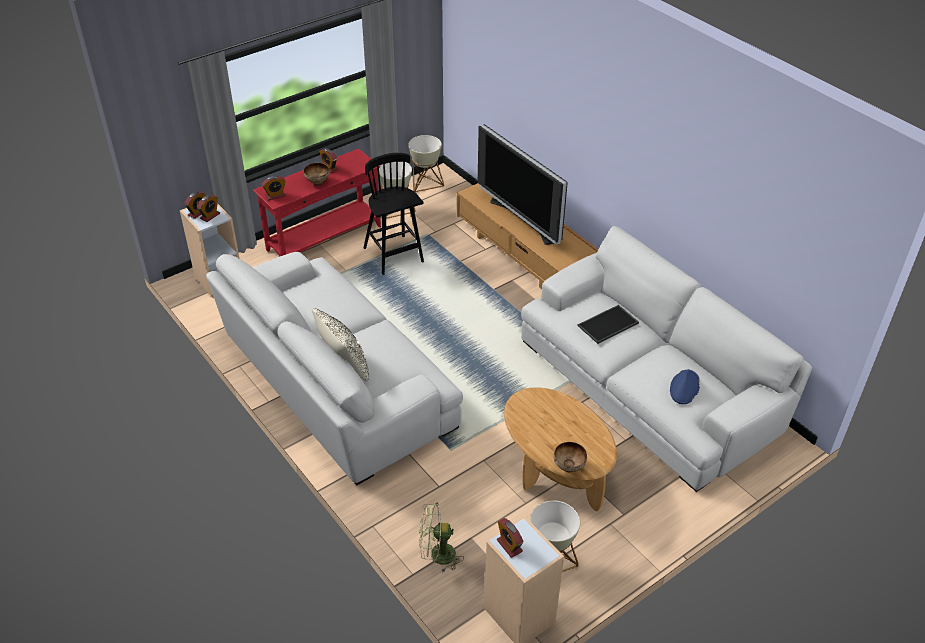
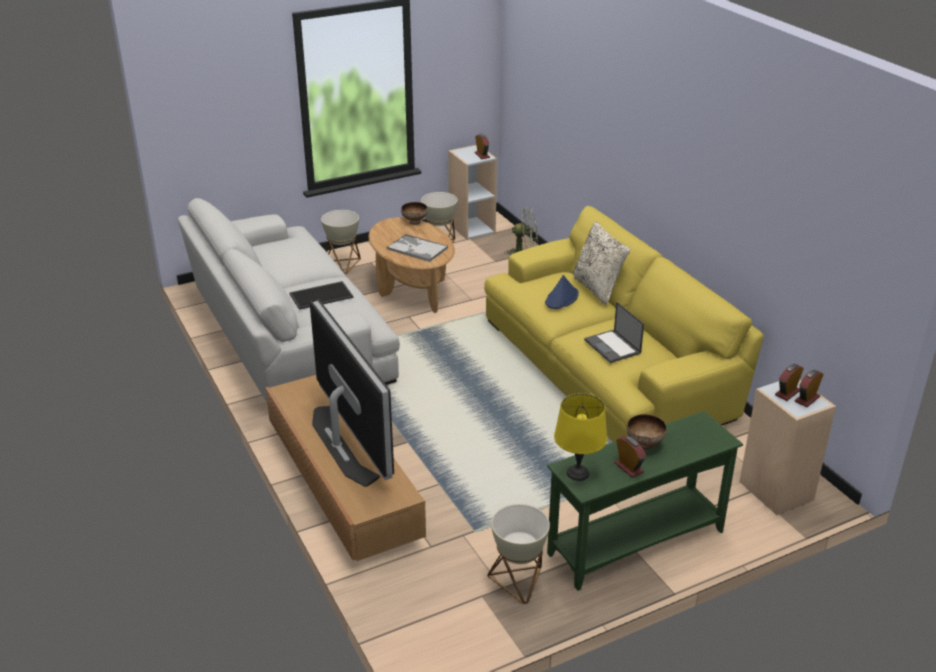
camera: 170 degrees left, 10 degrees down
white sofa [206,252,463,485] -> yellow sofa [484,206,764,442]
red console table [253,149,381,256] -> green console table [547,411,743,591]
alarm clock [262,176,286,200] -> none
black stool [364,153,424,275] -> none
planter [408,135,444,192] -> planter moved to [321,210,361,274]
blue hat [670,369,700,404] -> blue hat moved to [545,275,579,309]
none -> tray [387,234,448,262]
none -> yellow table lamp [554,393,607,481]
none -> laptop [584,302,644,363]

